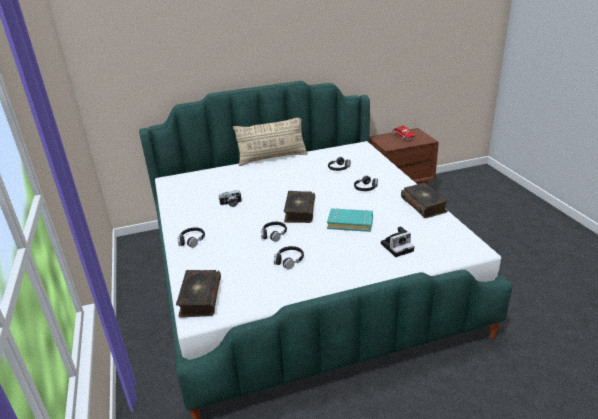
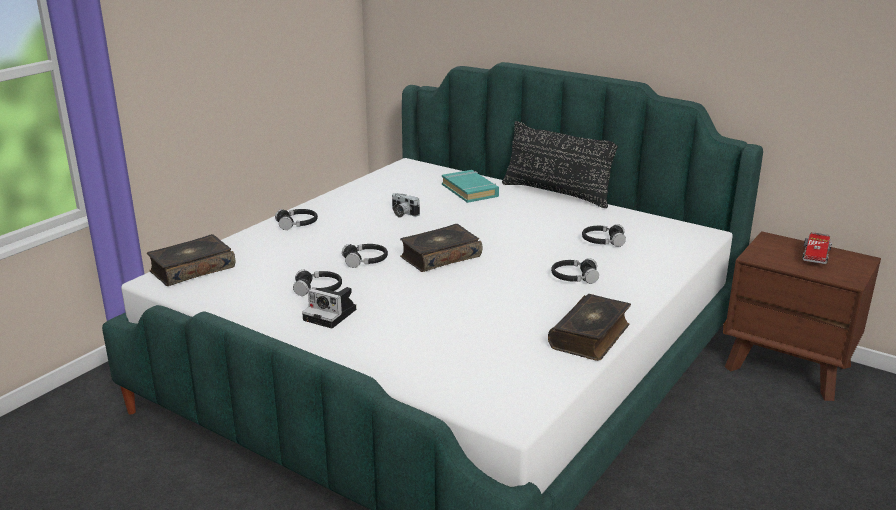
camera: 50 degrees right, 5 degrees down
beige pillow [233,118,308,166] -> black pillow [502,121,618,208]
turquoise book [327,208,373,232] -> turquoise book moved to [442,170,499,203]
camera [381,226,414,257] -> camera moved to [302,287,356,328]

